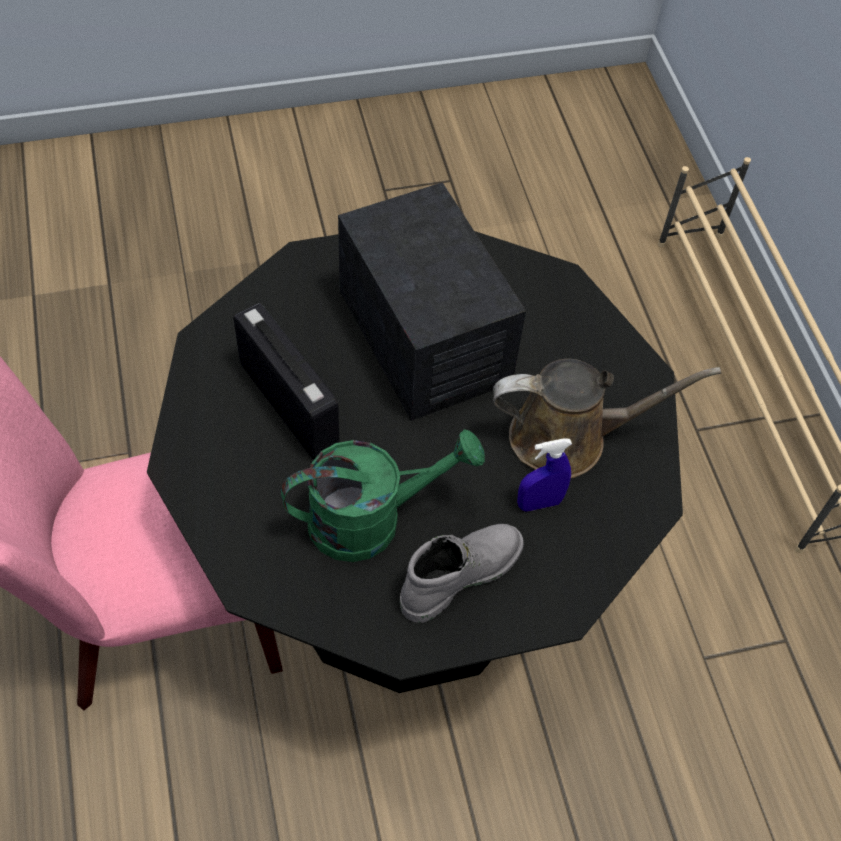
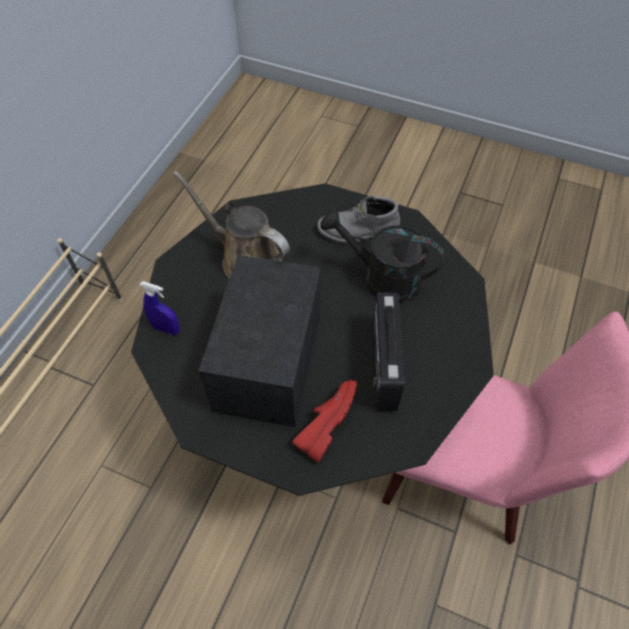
camera: 140 degrees left, 0 degrees up
green watering can [281,429,485,562] -> black watering can [321,209,444,304]
blue spray bottle [517,438,572,512] -> blue spray bottle moved to [140,282,180,335]
none -> red shoe [292,380,357,463]

